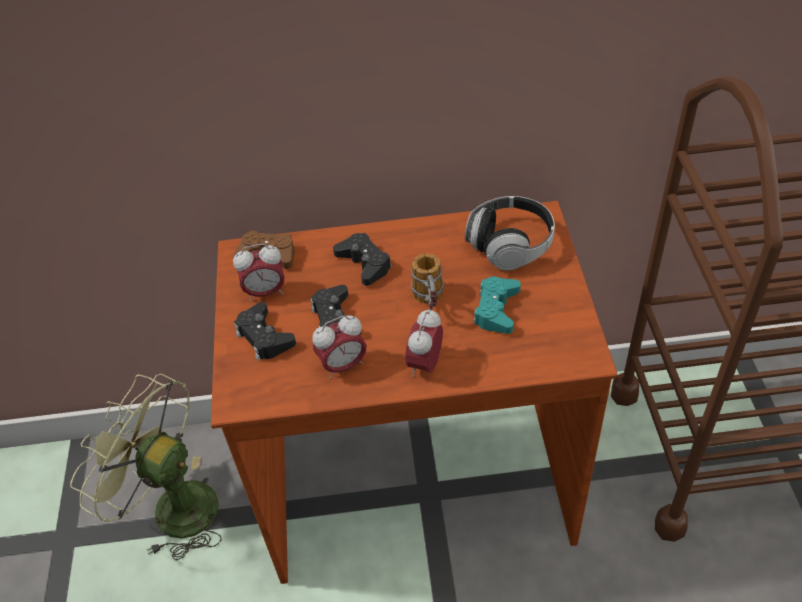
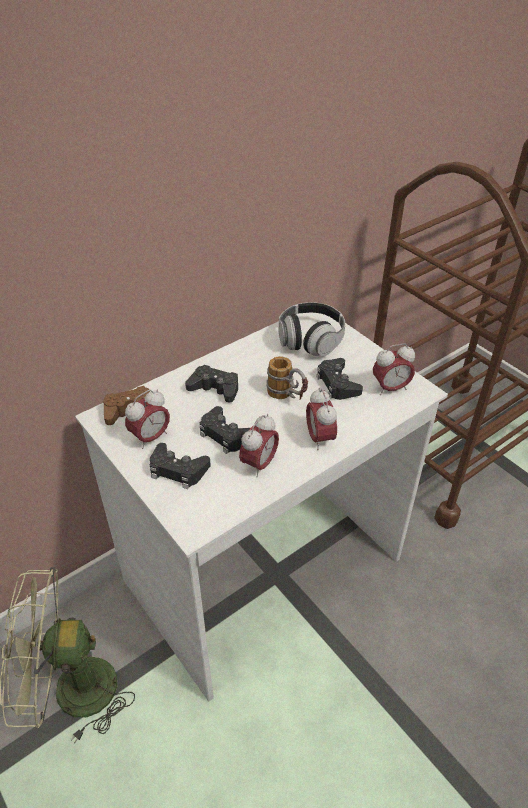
camera: 35 degrees left, 5 degrees down
brown desk [211,201,618,584] -> white desk [75,313,448,701]
turquoise game controller [473,276,521,334] -> black game controller [316,358,363,400]
none -> alarm clock [373,343,415,395]

